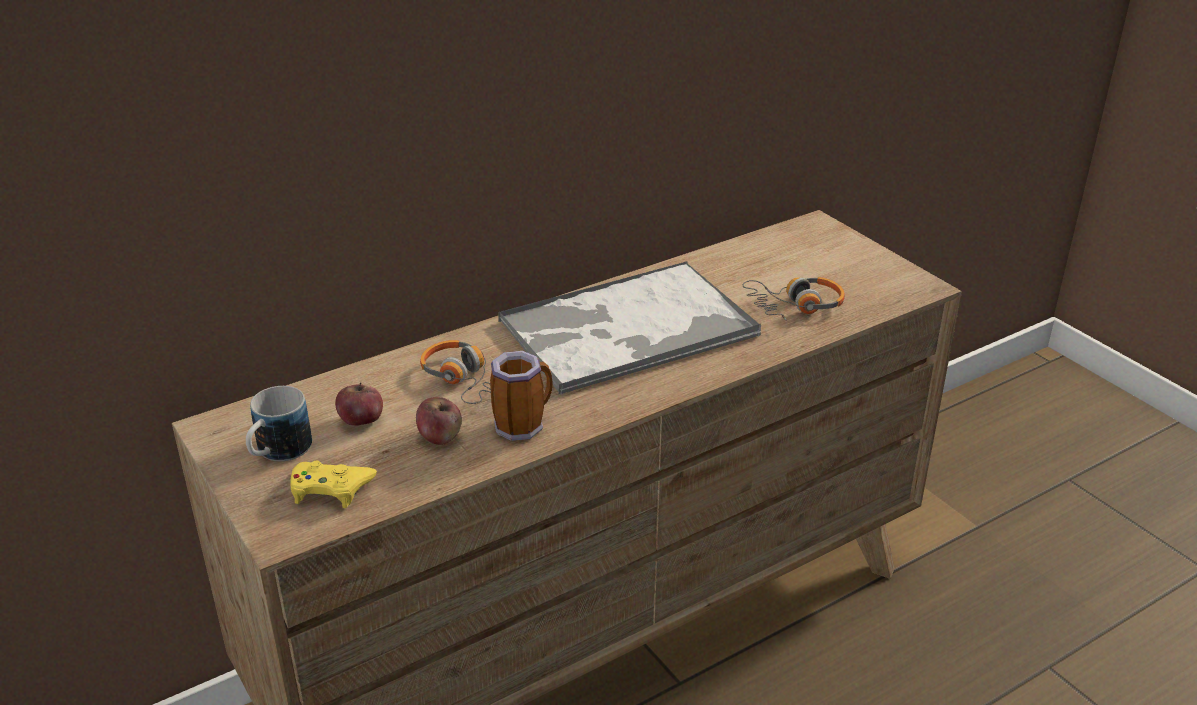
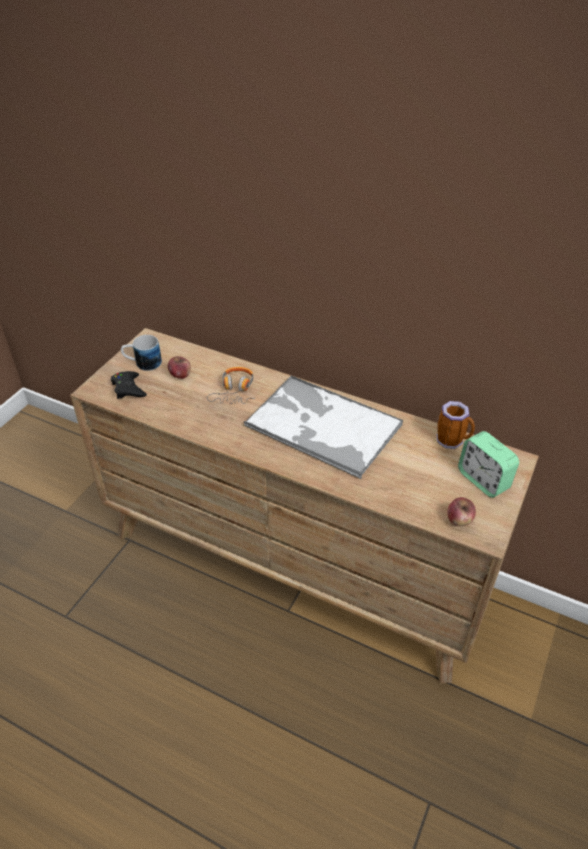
camera: 60 degrees right, 10 degrees up
yellow game controller [291,461,377,508] -> black game controller [111,371,147,399]
apple [416,397,462,445] -> apple moved to [448,497,476,526]
mug [490,351,553,441] -> mug moved to [436,401,475,449]
headphones [743,277,845,321] -> none
none -> alarm clock [458,431,519,498]

